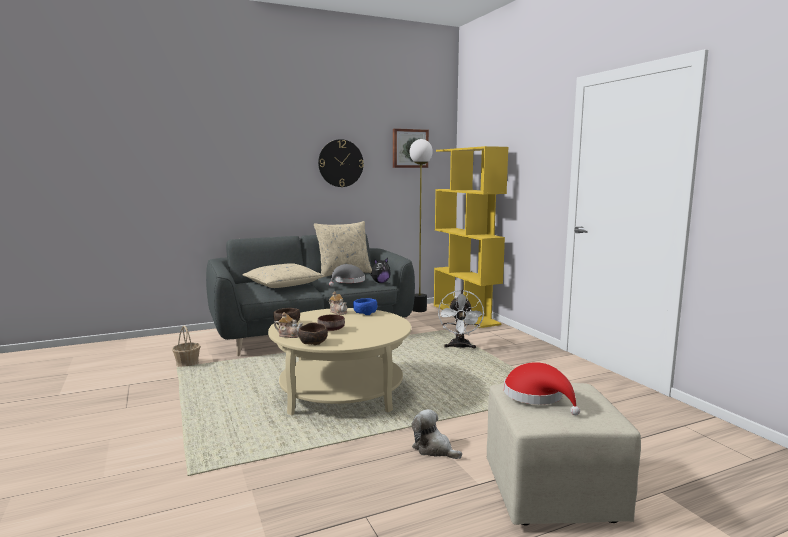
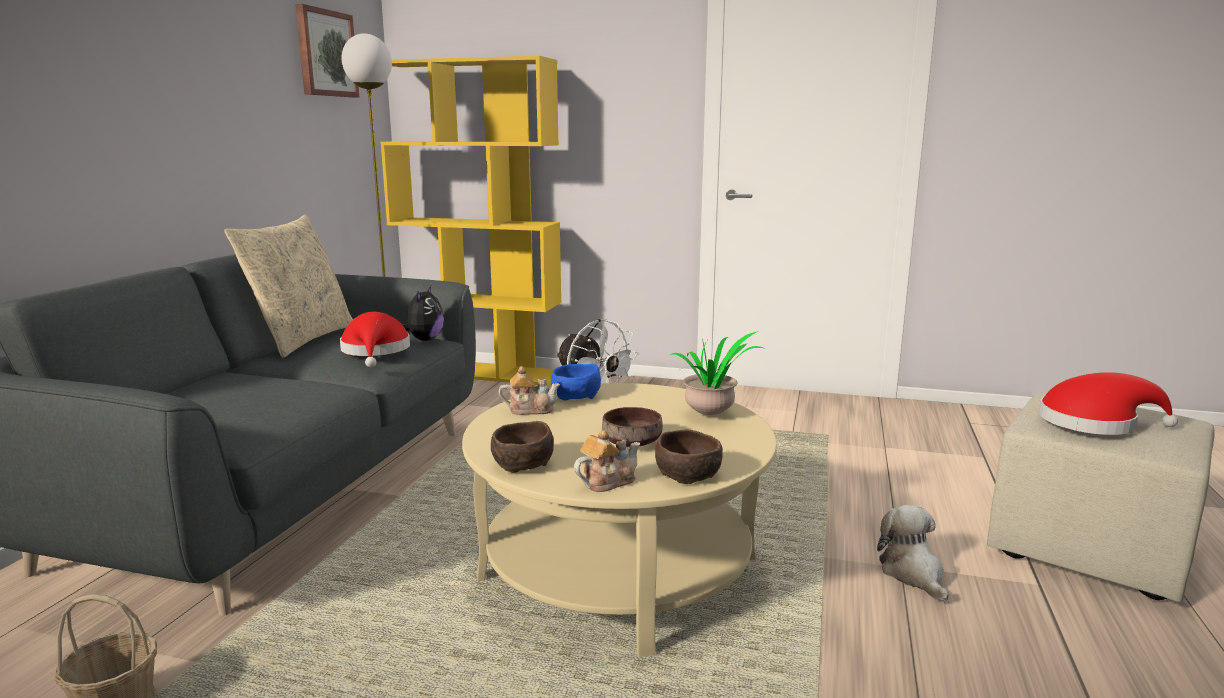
camera: 50 degrees left, 5 degrees up
beige pillow [243,263,325,288] -> none
wall clock [318,139,364,187] -> none
grey hat [329,264,365,286] -> red hat [340,312,410,367]
plush toy [411,409,462,459] -> plush toy turned 90 degrees clockwise [877,505,949,602]
none -> potted plant [670,331,763,415]

